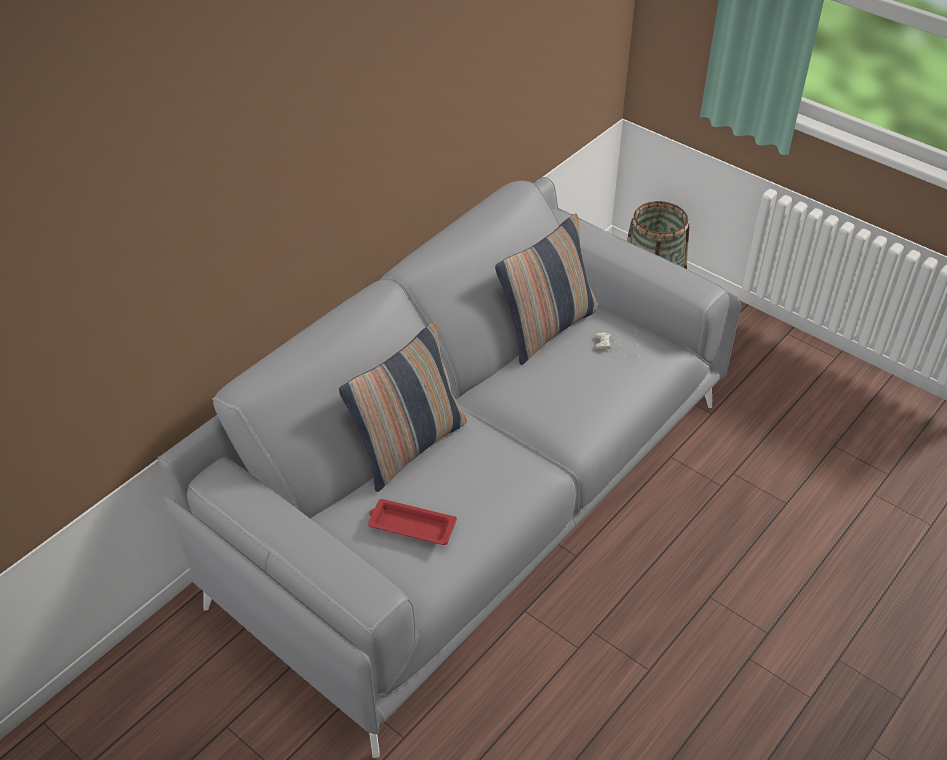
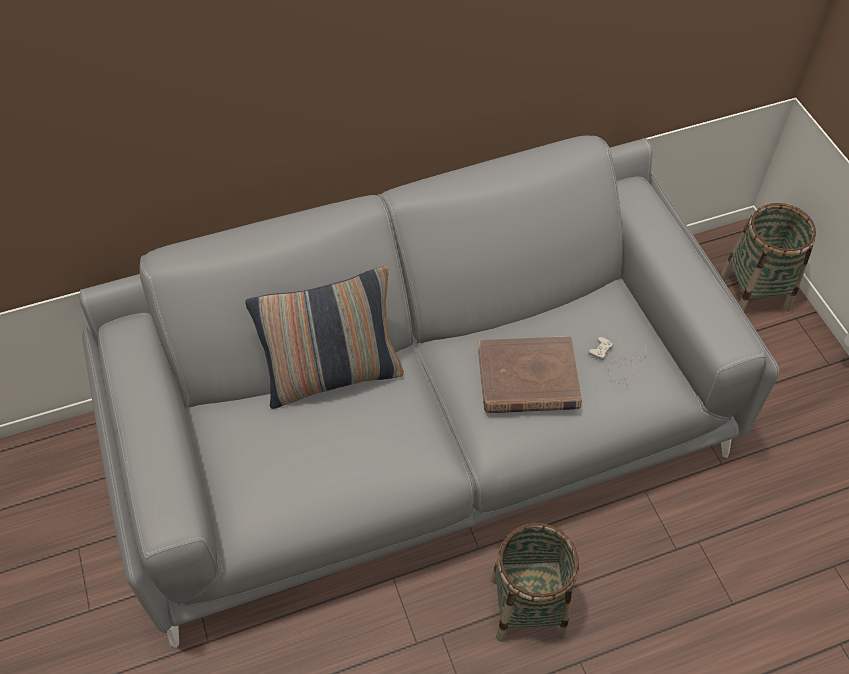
camera: 30 degrees right, 10 degrees up
red tray [368,499,457,545] -> none
pillow [495,213,598,365] -> none
none -> brown book [478,336,582,413]
none -> basket [491,523,579,642]

